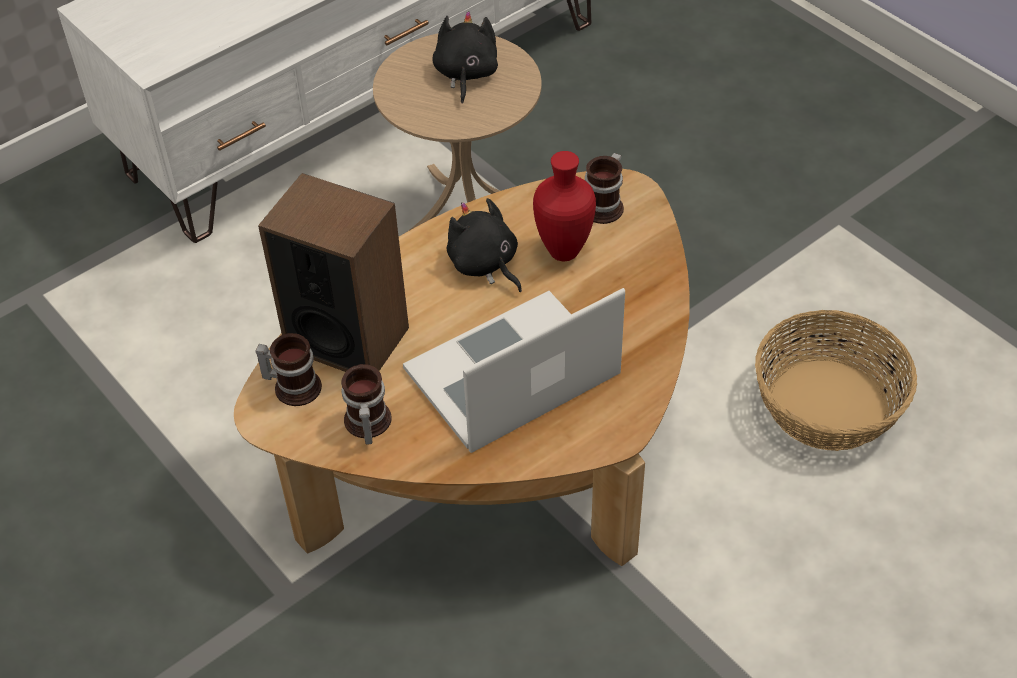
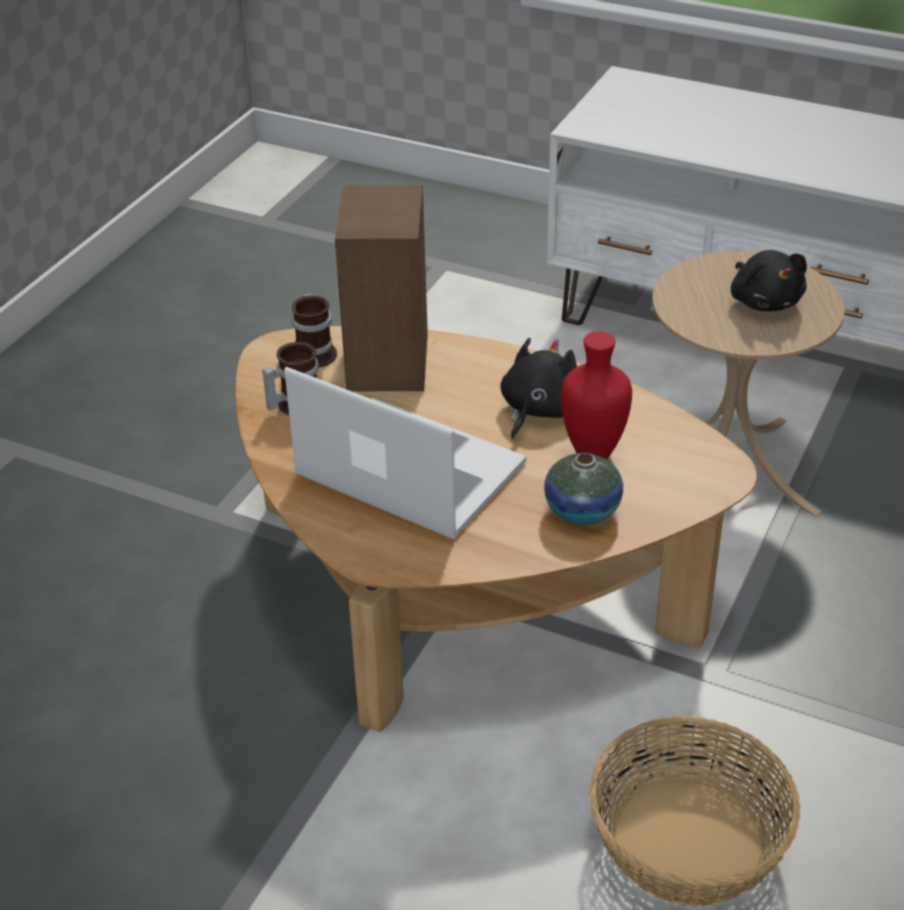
camera: 65 degrees right, 10 degrees down
black plush toy [432,11,498,104] -> black plush toy turned 90 degrees clockwise [731,250,807,311]
mug [585,153,624,224] -> none
none -> vase [544,453,623,525]

